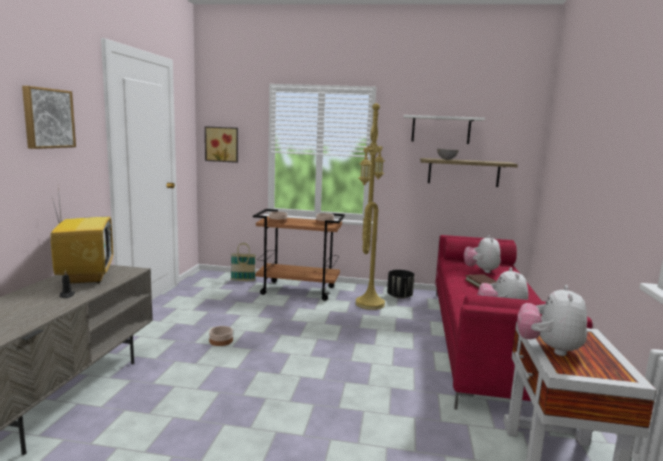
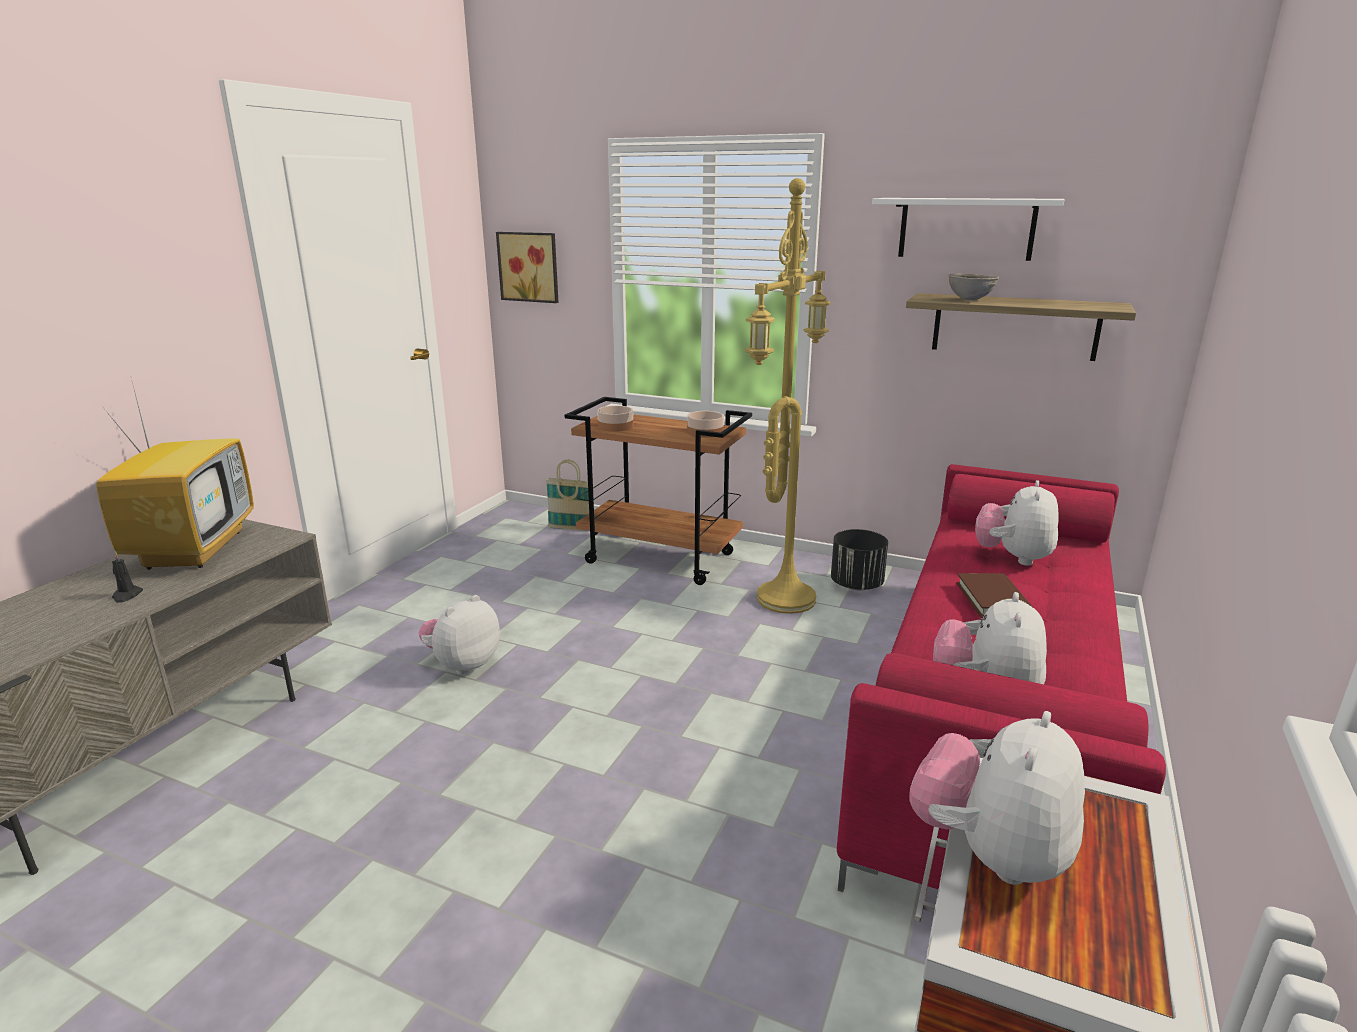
camera: 15 degrees right, 10 degrees up
picture [22,86,76,149] -> none
bowl [209,326,233,346] -> plush toy [418,595,500,675]

